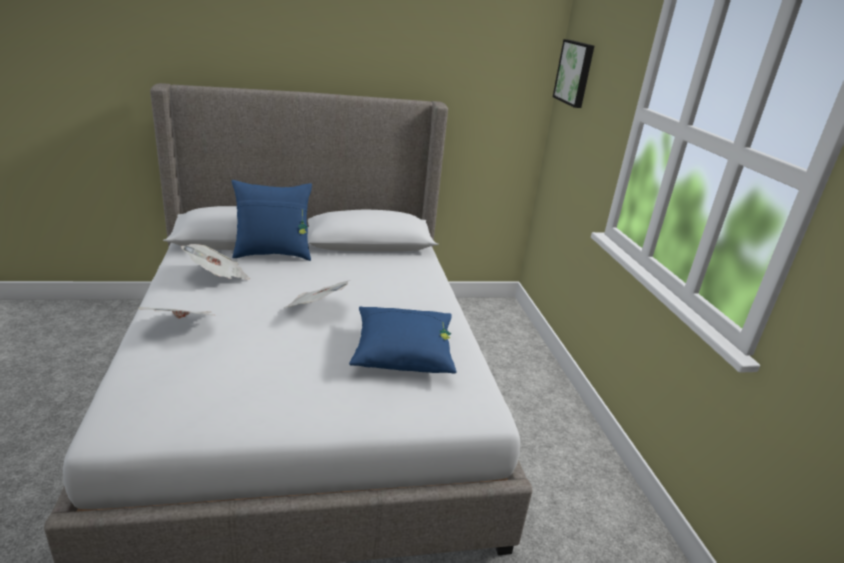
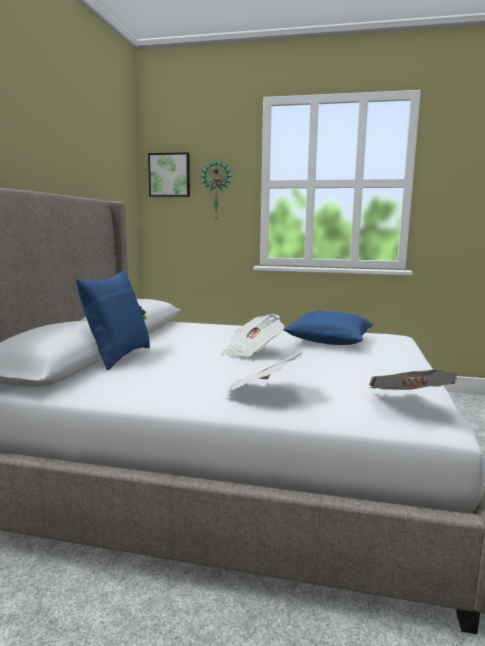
camera: 65 degrees left, 15 degrees down
newspaper [181,244,250,280] -> newspaper moved to [369,370,458,390]
none -> wall clock [201,159,233,220]

